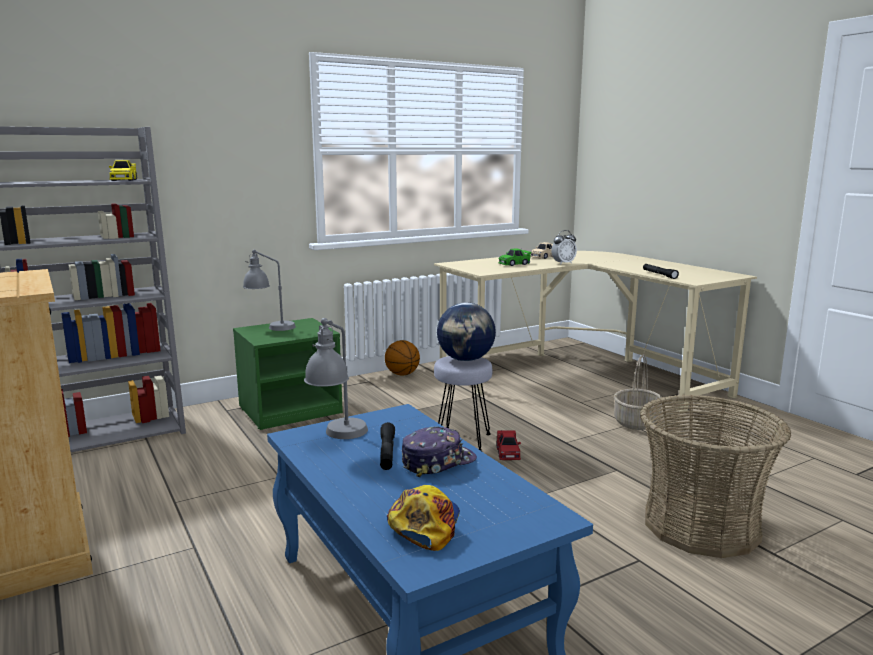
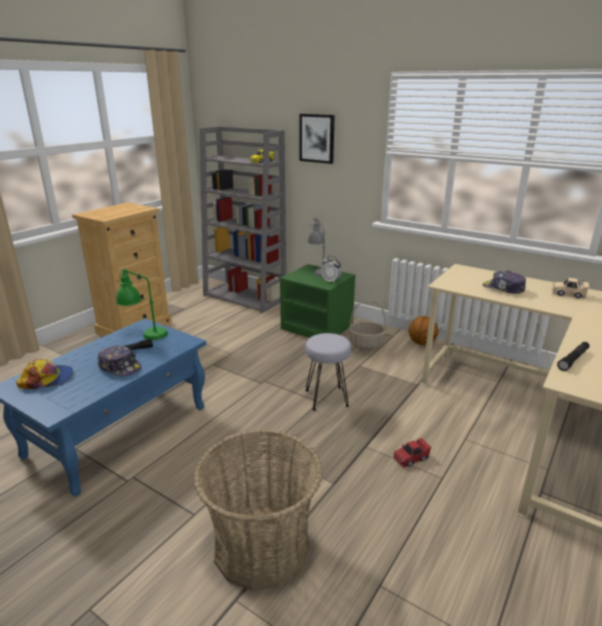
camera: 65 degrees right, 10 degrees up
grey table lamp [304,318,368,439] -> green table lamp [116,269,168,340]
globe [437,302,496,361] -> none
red toy car [496,430,521,460] -> red toy car moved to [393,438,431,468]
green toy car [498,248,532,266] -> cap [483,270,526,294]
alarm clock [551,230,577,265] -> alarm clock moved to [321,256,342,282]
basket [614,354,662,430] -> basket moved to [349,301,387,350]
none -> picture [299,114,335,164]

